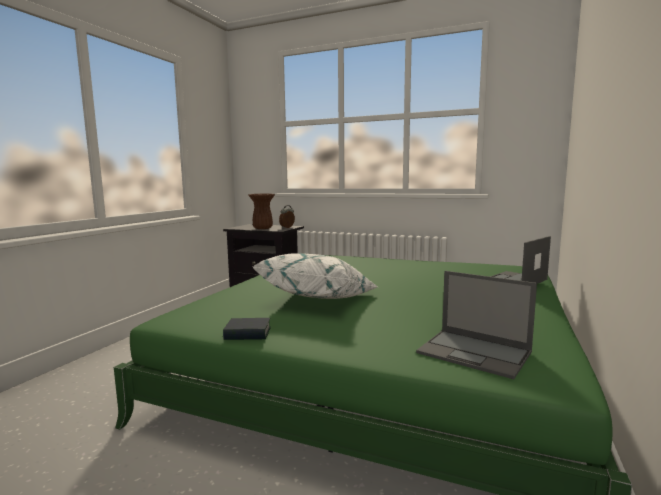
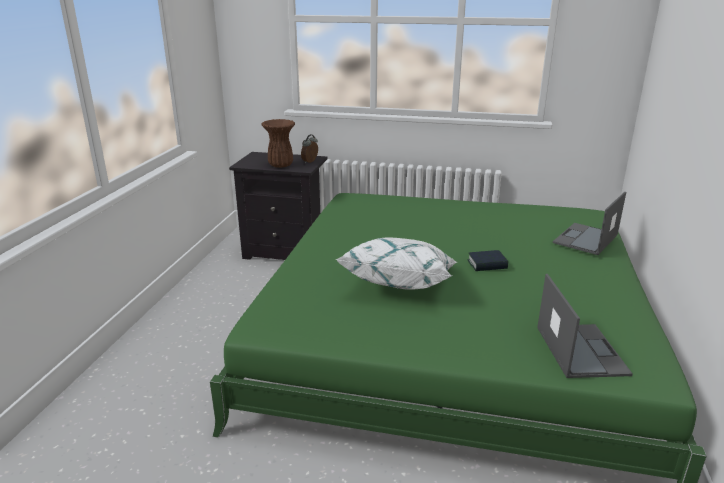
camera: 10 degrees left, 15 degrees up
book [223,318,271,340] -> book moved to [467,250,508,271]
laptop [416,271,537,379] -> laptop turned 120 degrees counterclockwise [537,274,633,378]

